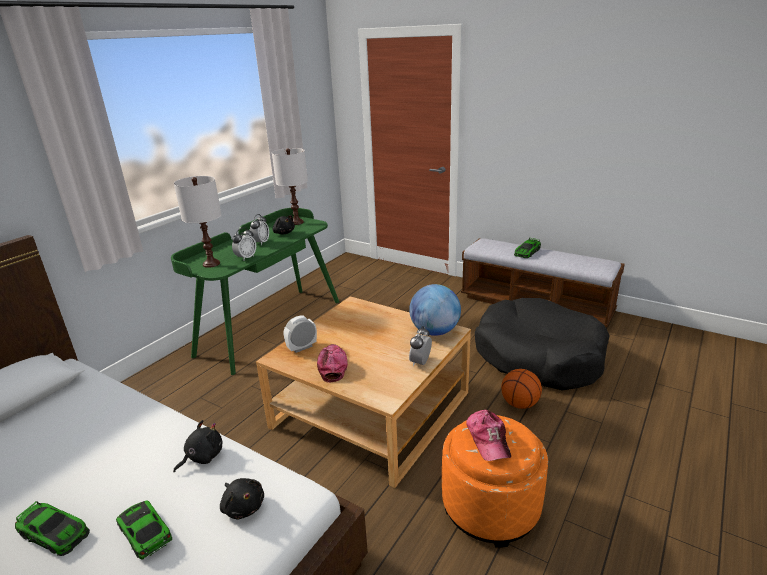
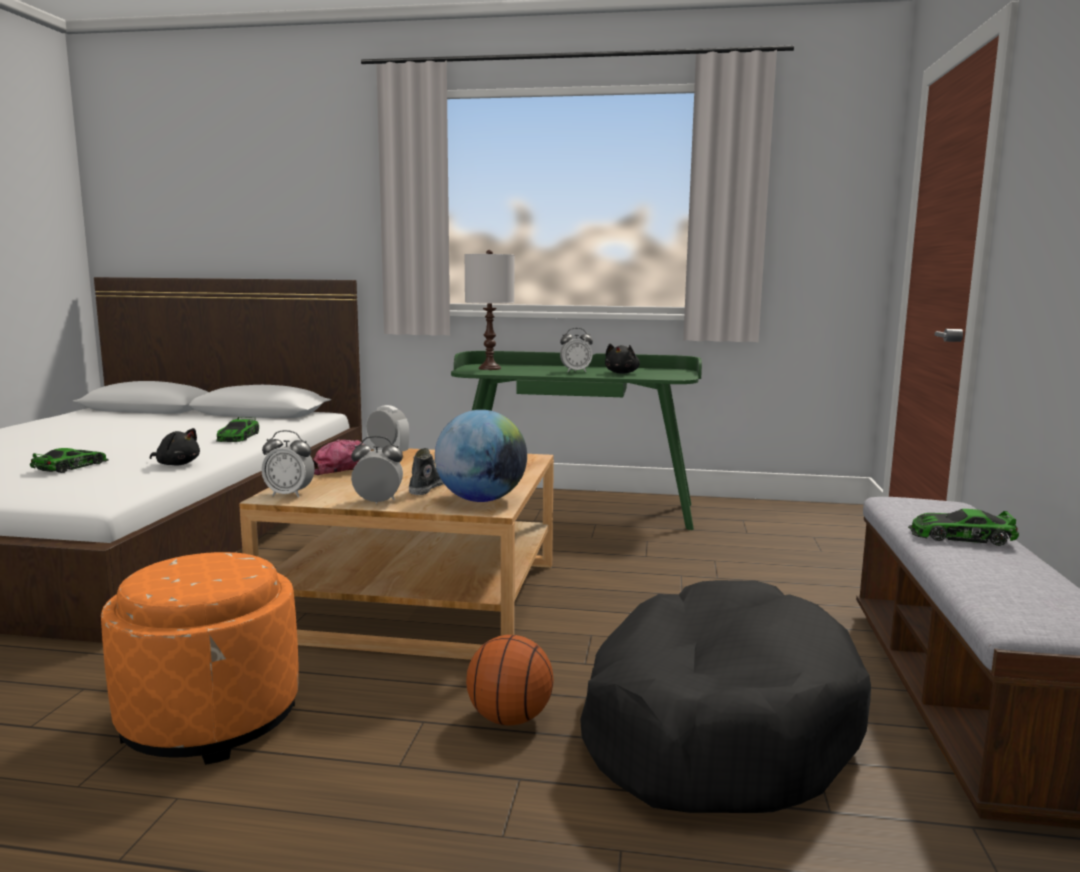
camera: 65 degrees right, 15 degrees down
toy car [15,501,90,556] -> toy car moved to [216,417,259,442]
black plush toy [220,478,264,520] -> none
alarm clock [232,227,256,260] -> alarm clock moved to [261,430,315,498]
white table lamp [272,148,308,225] -> none
cap [466,410,511,461] -> none
none -> shoe [409,448,444,495]

